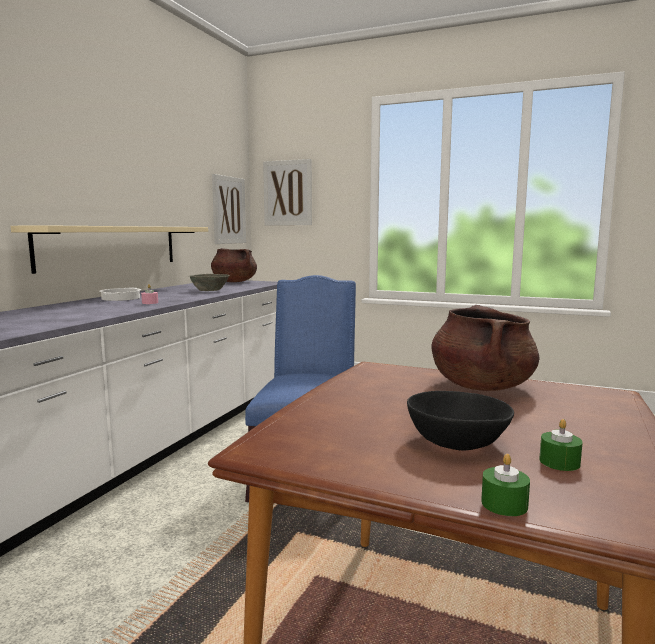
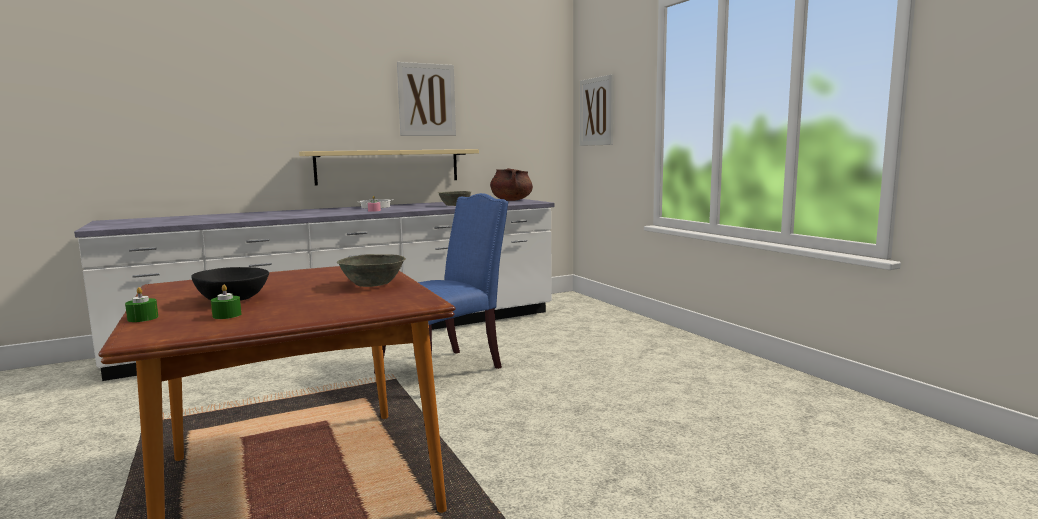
camera: 40 degrees right, 0 degrees up
picture [212,174,246,244] -> picture moved to [397,62,456,136]
brown cooking pot [432,305,539,391] -> grey bowl [337,254,406,287]

